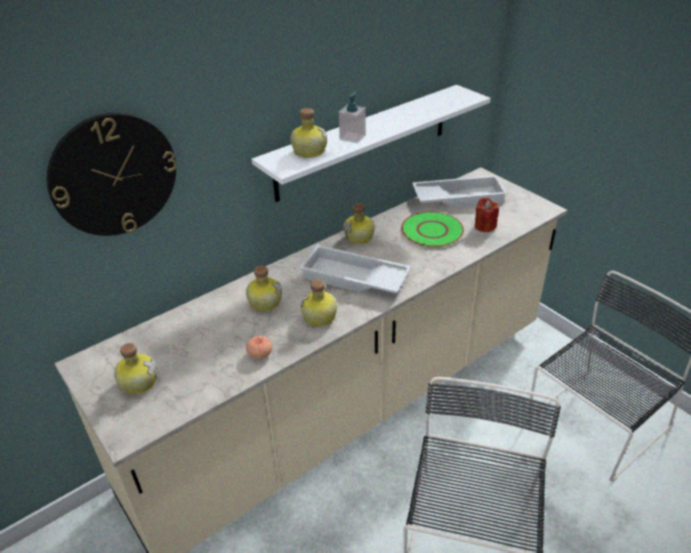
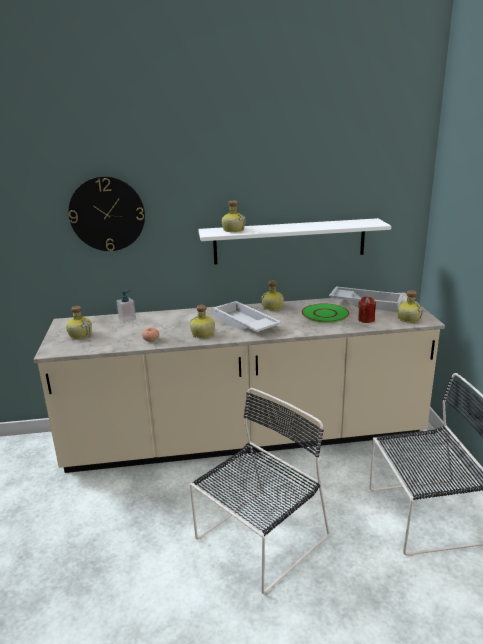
camera: 30 degrees right, 15 degrees down
bottle [246,265,282,312] -> bottle moved to [397,291,423,323]
soap dispenser [339,91,366,143] -> soap dispenser moved to [116,290,136,323]

